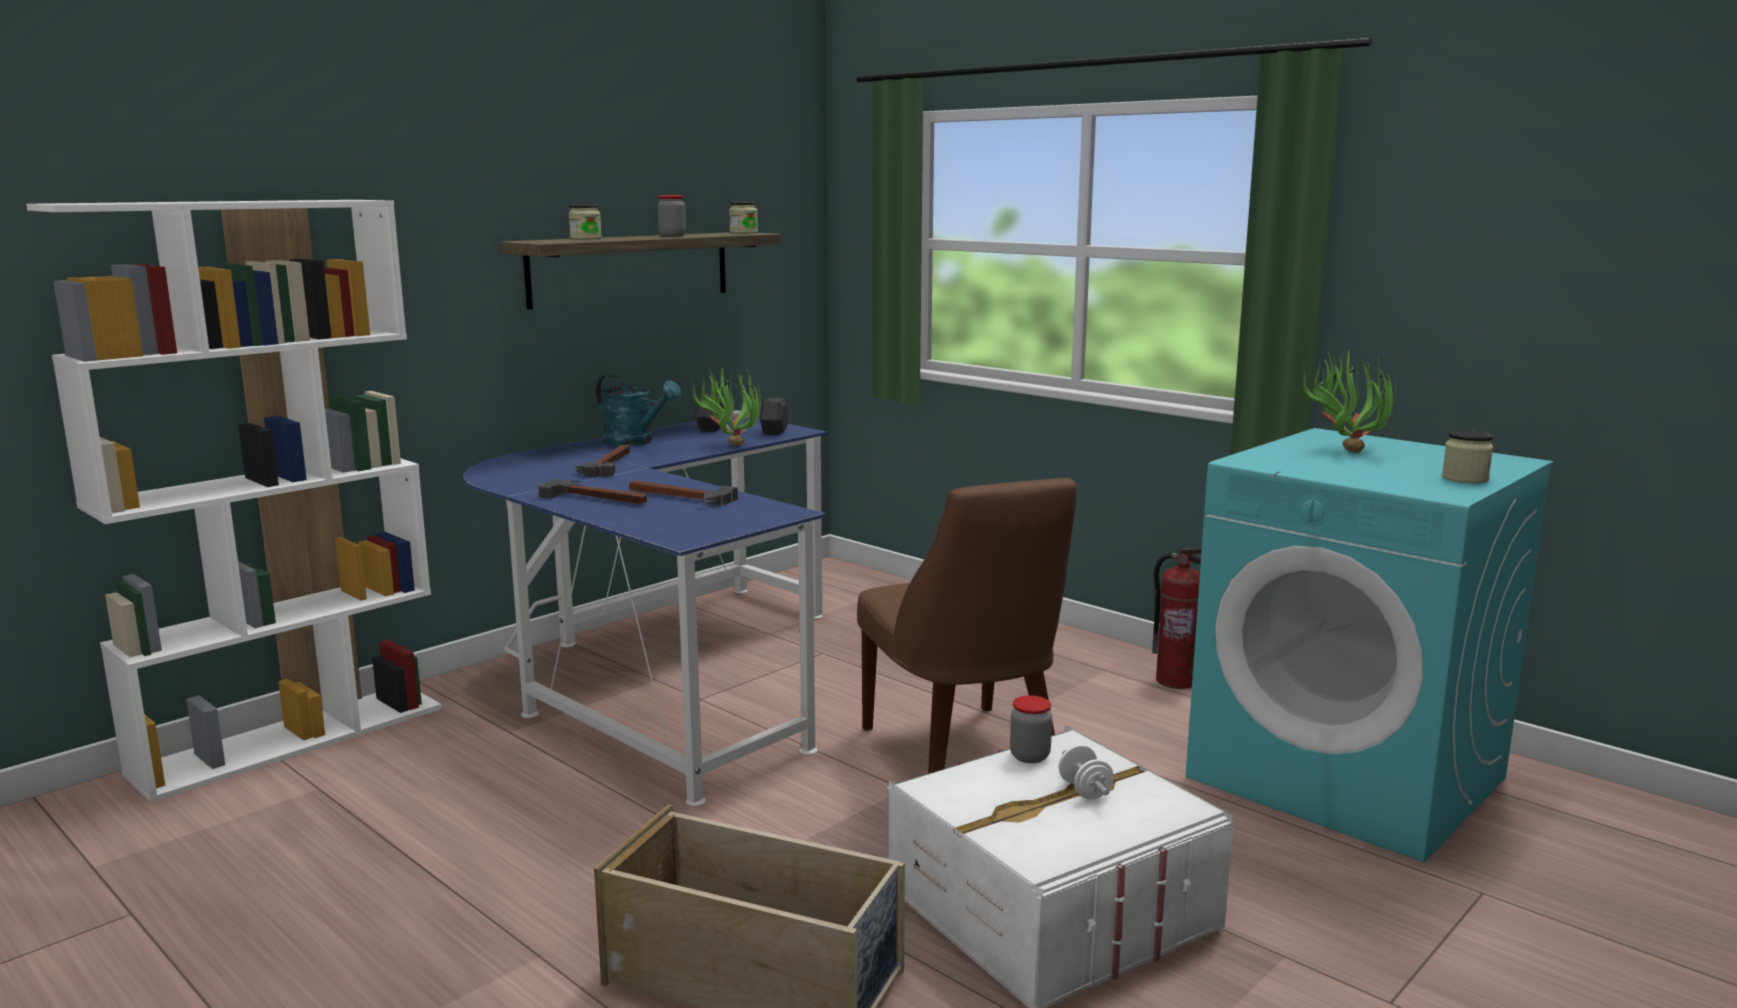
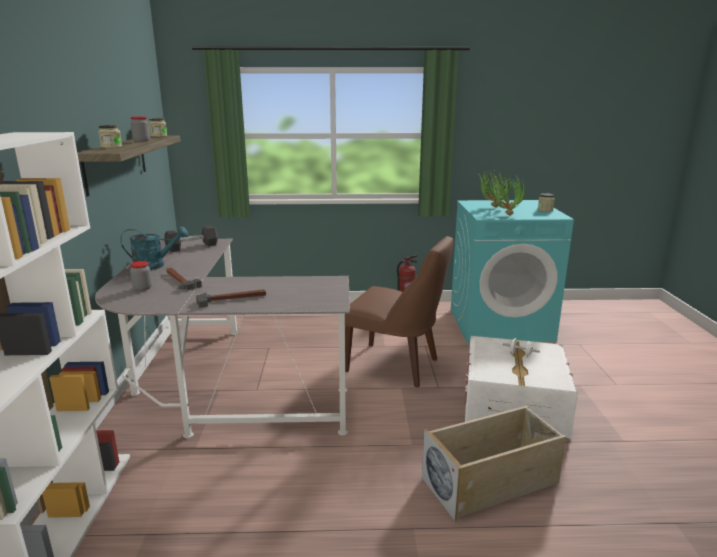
camera: 45 degrees left, 5 degrees up
blue desk [463,418,828,806] -> grey desk [95,239,350,438]
hammer [629,480,738,506] -> none
potted plant [691,368,761,446] -> potted plant moved to [494,177,525,215]
jar [1010,695,1052,763] -> jar moved to [130,261,152,291]

